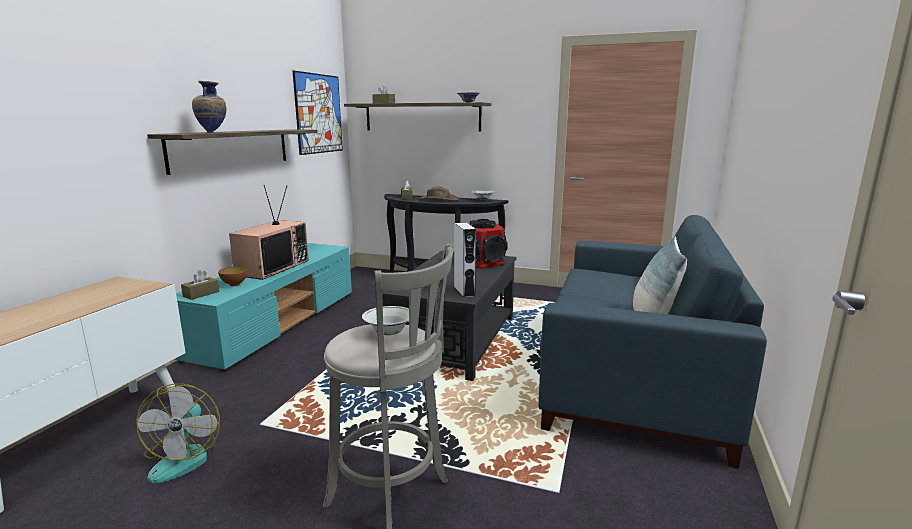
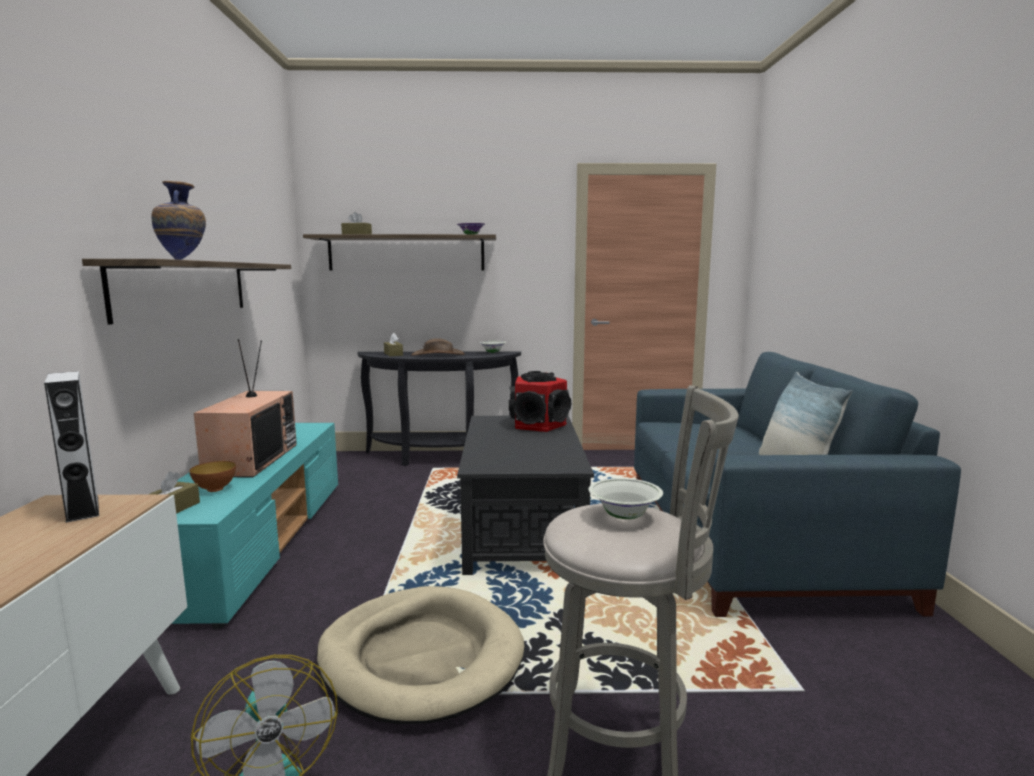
camera: 20 degrees left, 5 degrees down
picture [293,71,343,155] -> none
grey speaker [454,222,476,297] -> grey speaker moved to [44,371,99,523]
none -> beige dog bed [317,586,524,724]

